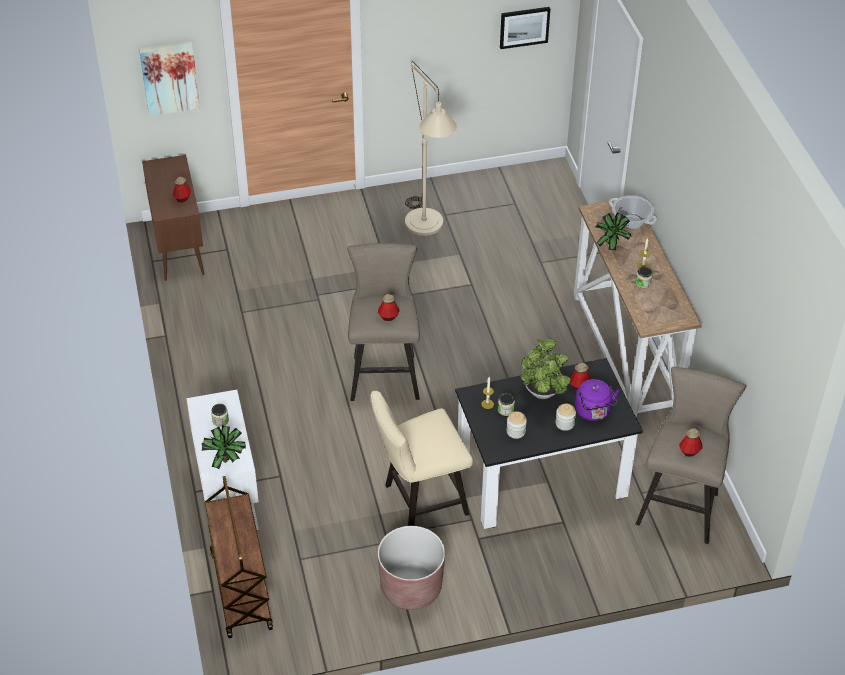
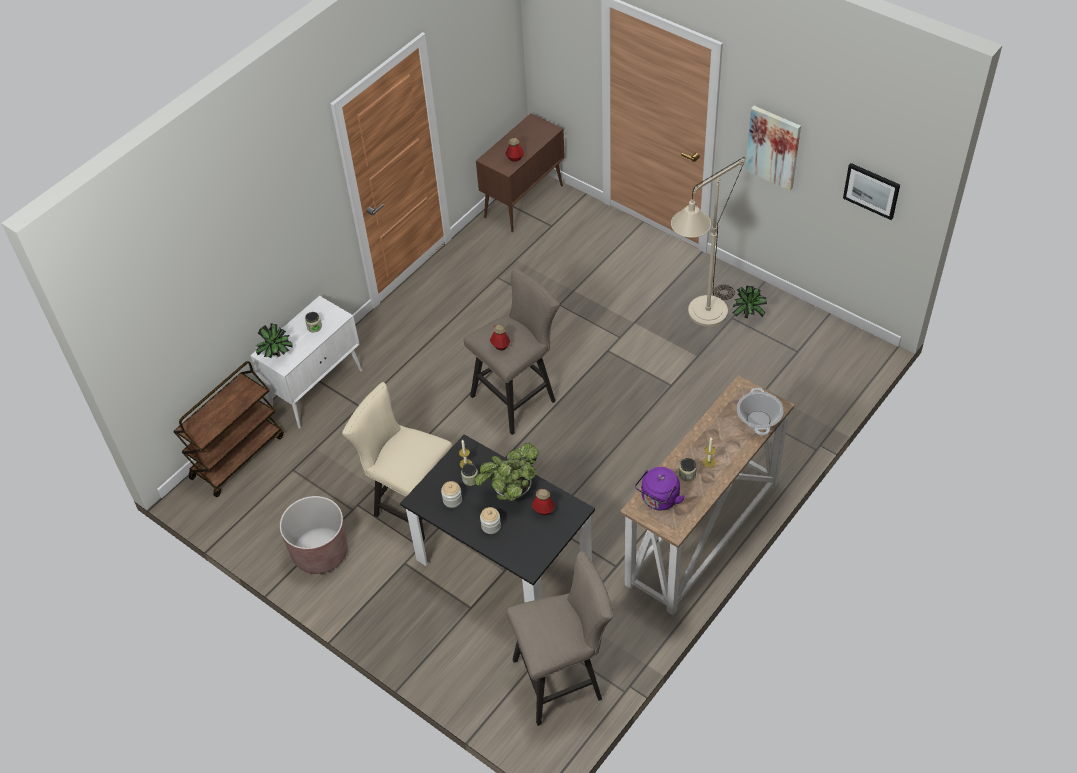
camera: 55 degrees right, 5 degrees up
picture [139,42,200,116] -> picture moved to [745,106,801,191]
purple kettle [575,379,620,421] -> purple kettle moved to [635,467,685,510]
potted plant [596,212,633,251] -> potted plant moved to [733,285,767,318]
bottle [679,428,702,456] -> none

